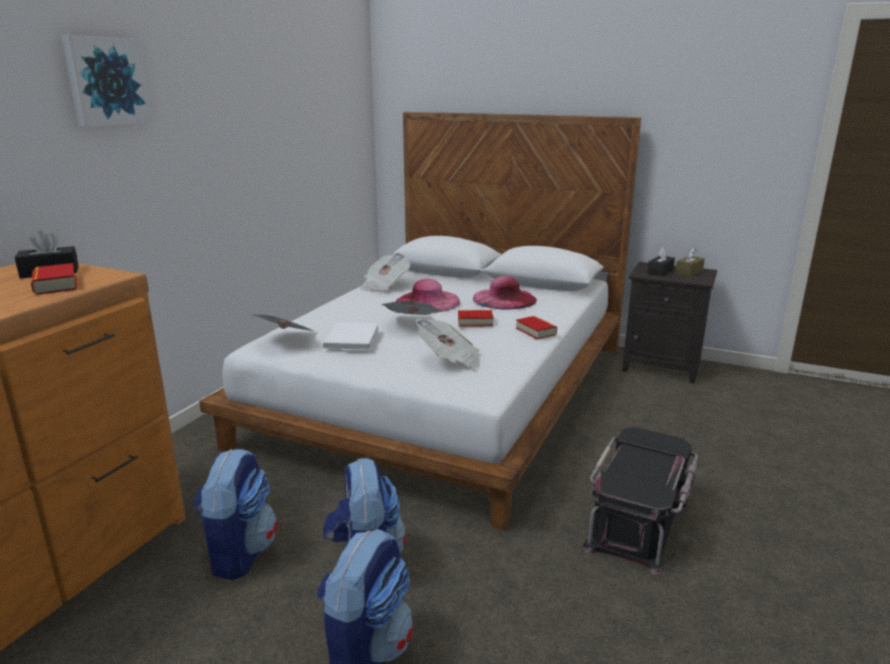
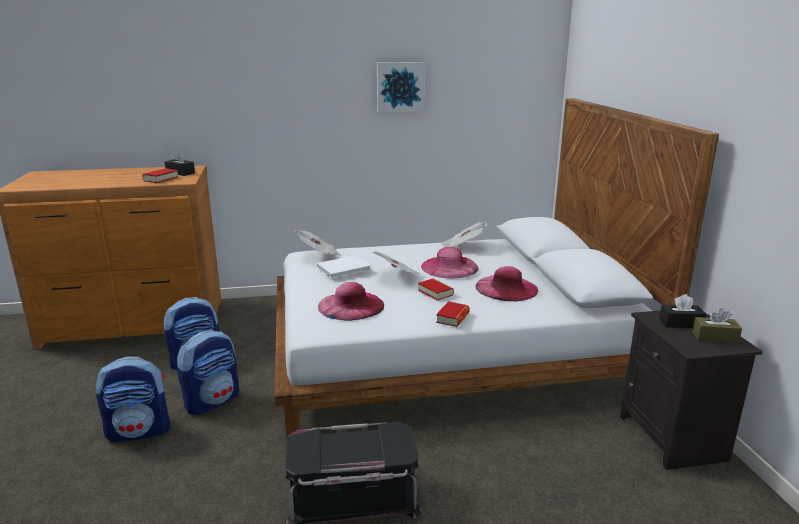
camera: 55 degrees right, 0 degrees up
picture [61,35,152,127] -> picture moved to [377,62,425,113]
newspaper [416,319,480,369] -> pink hat [318,282,384,321]

